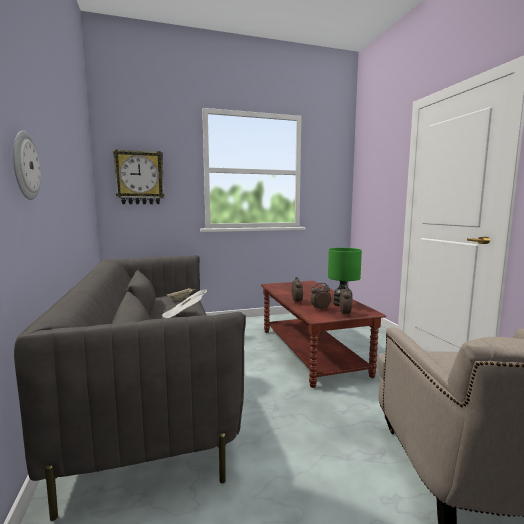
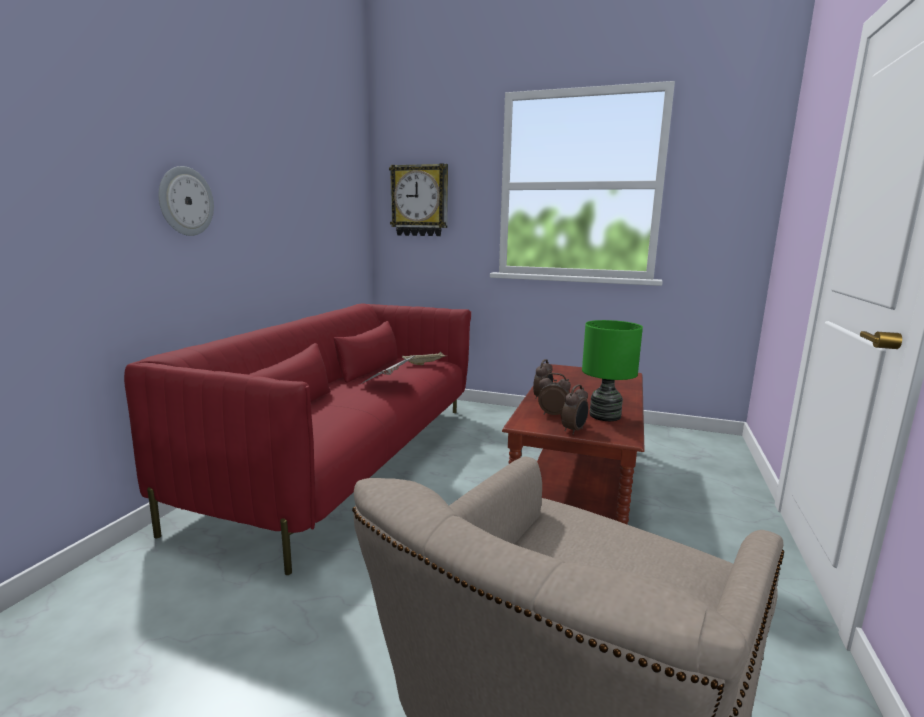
camera: 35 degrees right, 5 degrees up
grey sofa [14,255,246,521] -> red sofa [124,304,471,575]

